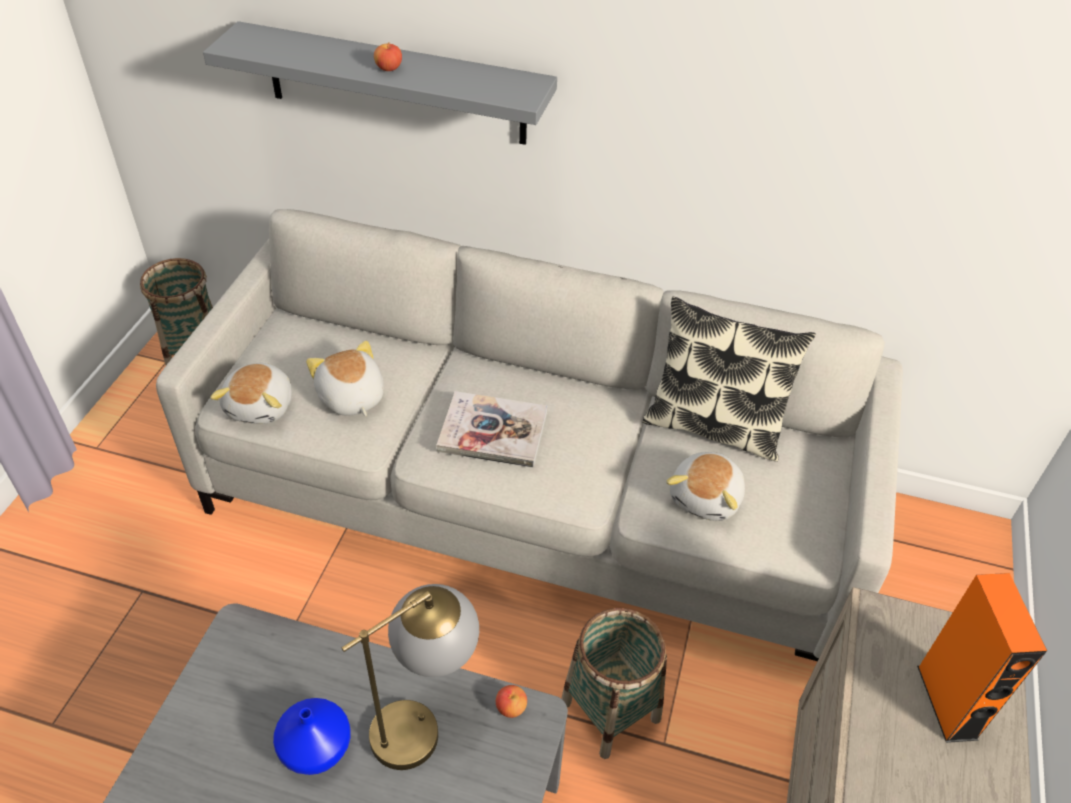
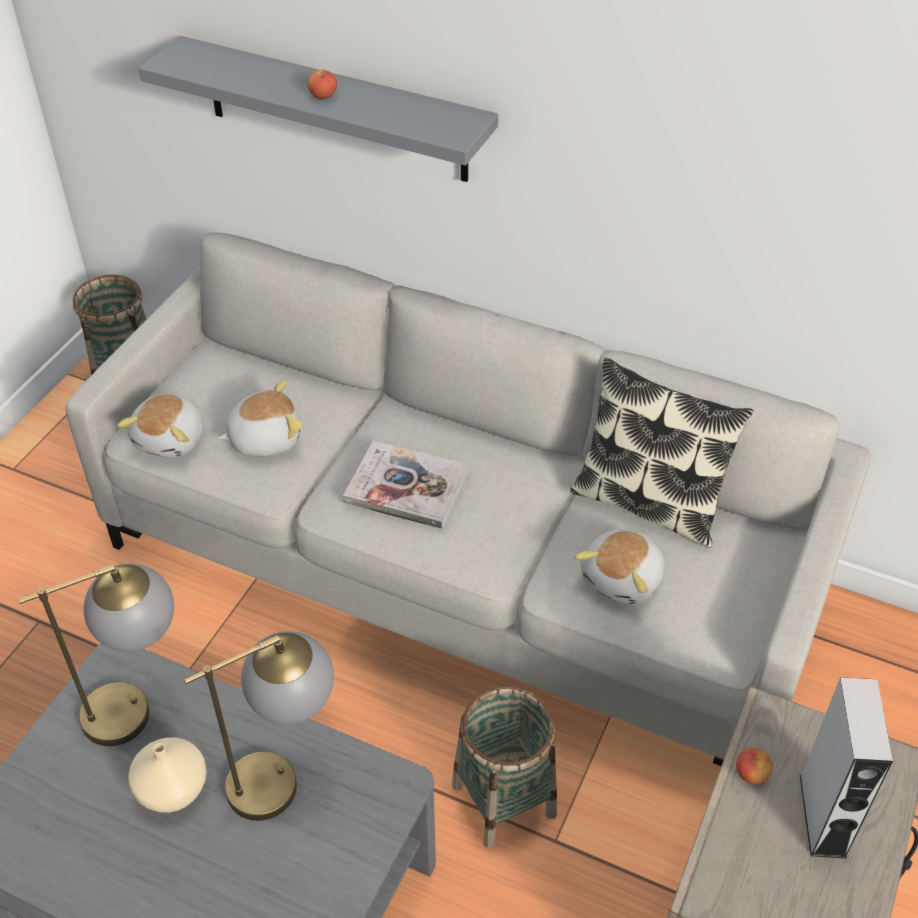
camera: 10 degrees right, 0 degrees up
blue vase [273,698,351,775] -> beige vase [128,737,207,813]
plush toy [306,341,384,416] -> plush toy turned 90 degrees clockwise [217,380,302,456]
apple [496,685,527,718] -> apple moved to [736,748,773,784]
orange speaker [917,573,1047,743] -> grey speaker [800,677,893,859]
none -> table lamp [18,564,174,746]

